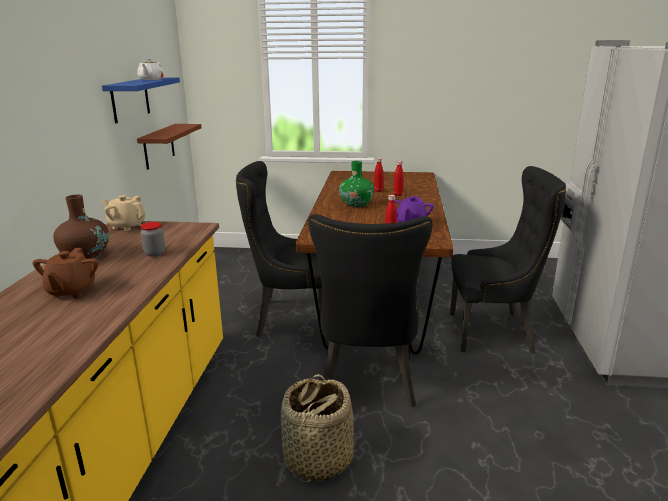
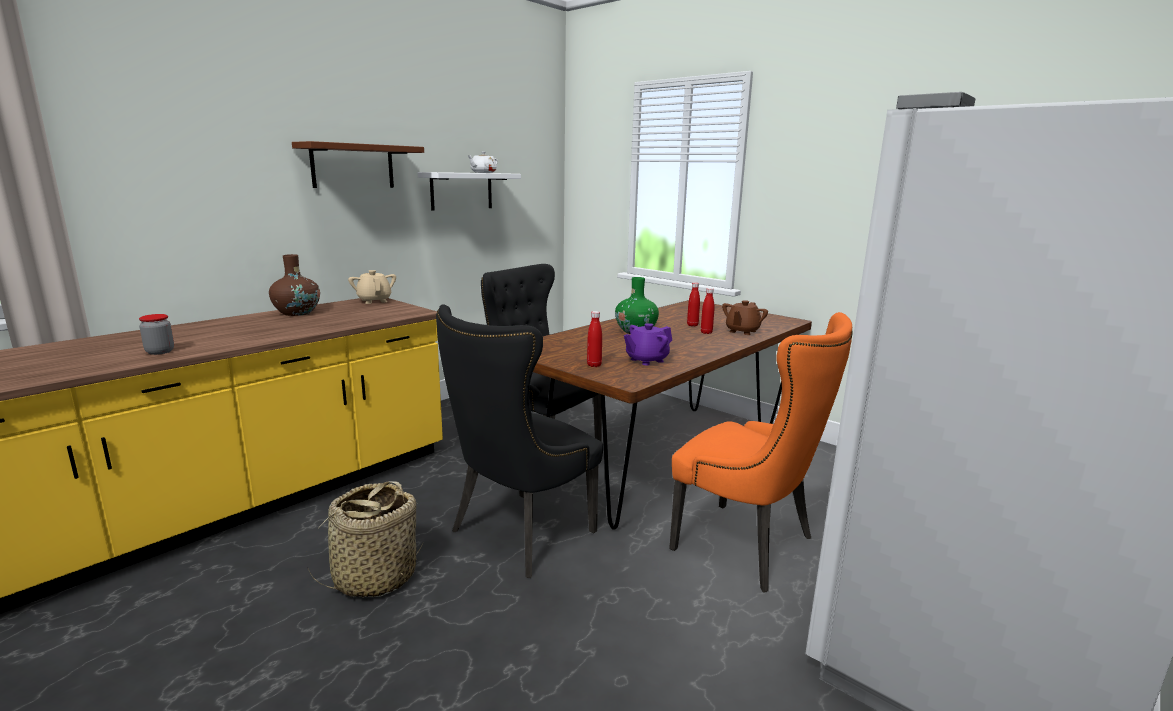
camera: 35 degrees right, 5 degrees down
brown teapot [32,248,99,298] -> brown teapot moved to [722,300,768,335]
blue shelf [102,78,180,123] -> white shelf [417,172,521,210]
brown shelf [137,124,202,170] -> brown shelf moved to [292,141,424,188]
jar [140,222,165,257] -> jar moved to [139,314,174,355]
black chair [450,166,566,355] -> orange chair [669,312,852,593]

